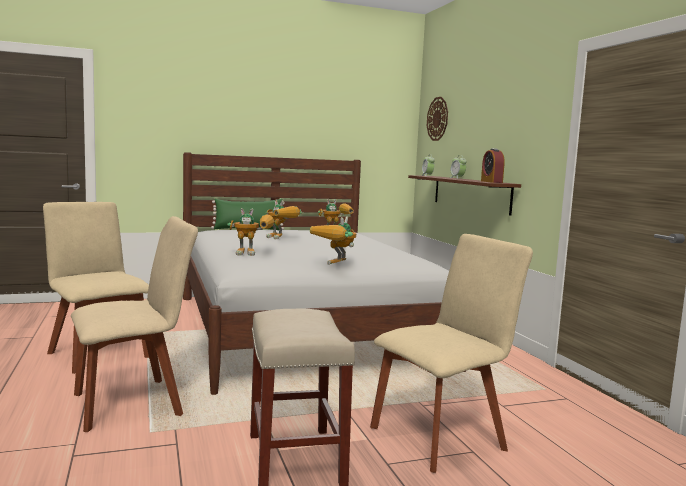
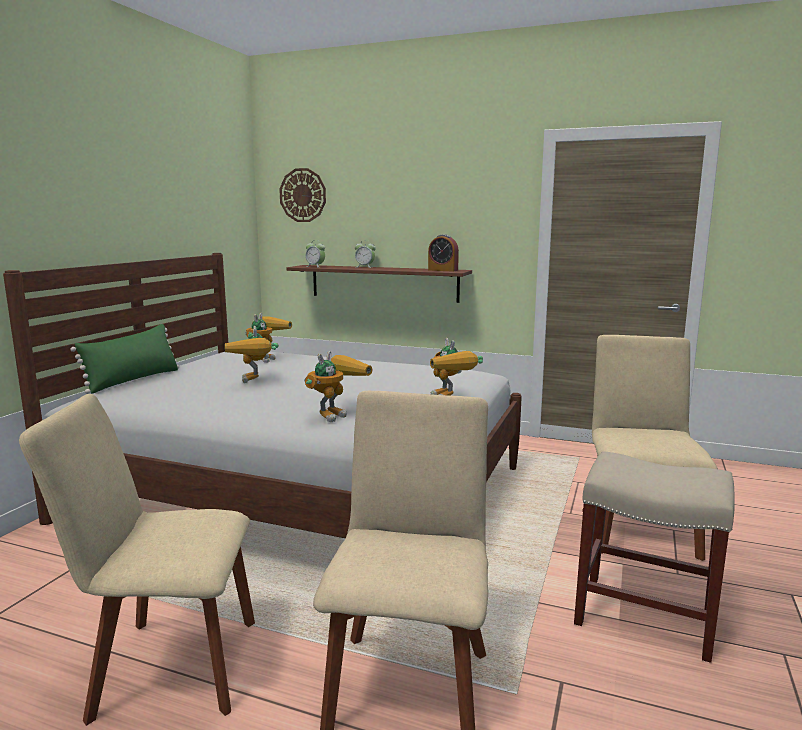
camera: 50 degrees left, 5 degrees up
toy robot [266,200,302,239] -> toy robot turned 90 degrees clockwise [225,326,279,383]

